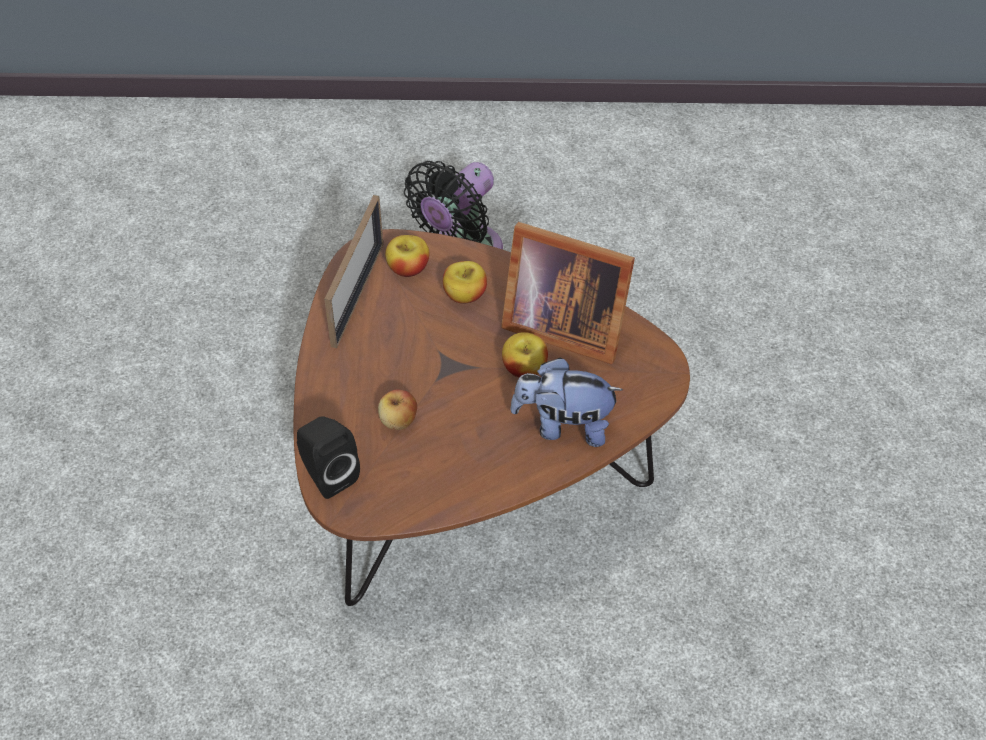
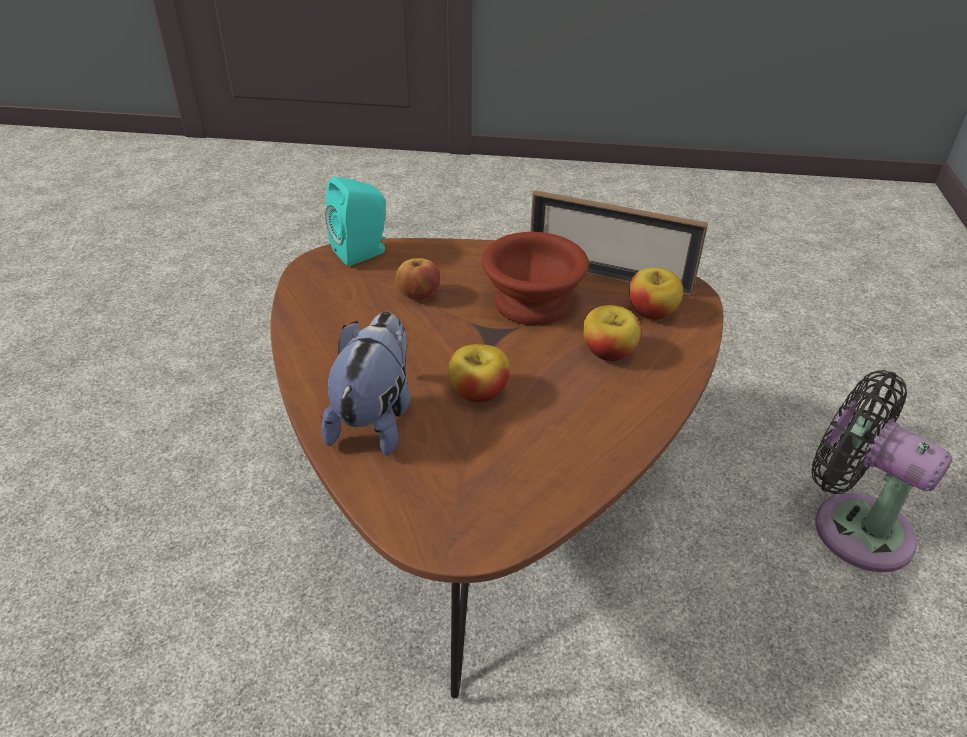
camera: 95 degrees right, 10 degrees down
black speaker [297,416,360,499] -> turquoise speaker [325,177,386,266]
picture frame [501,222,635,365] -> none
none -> brown bowl [482,232,589,326]

